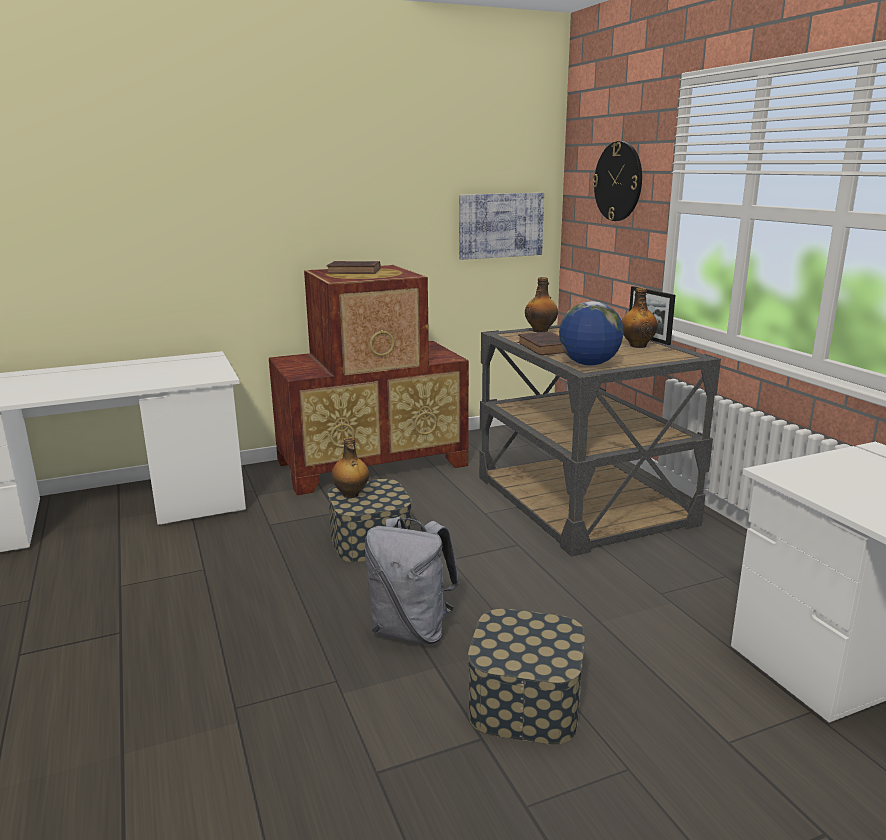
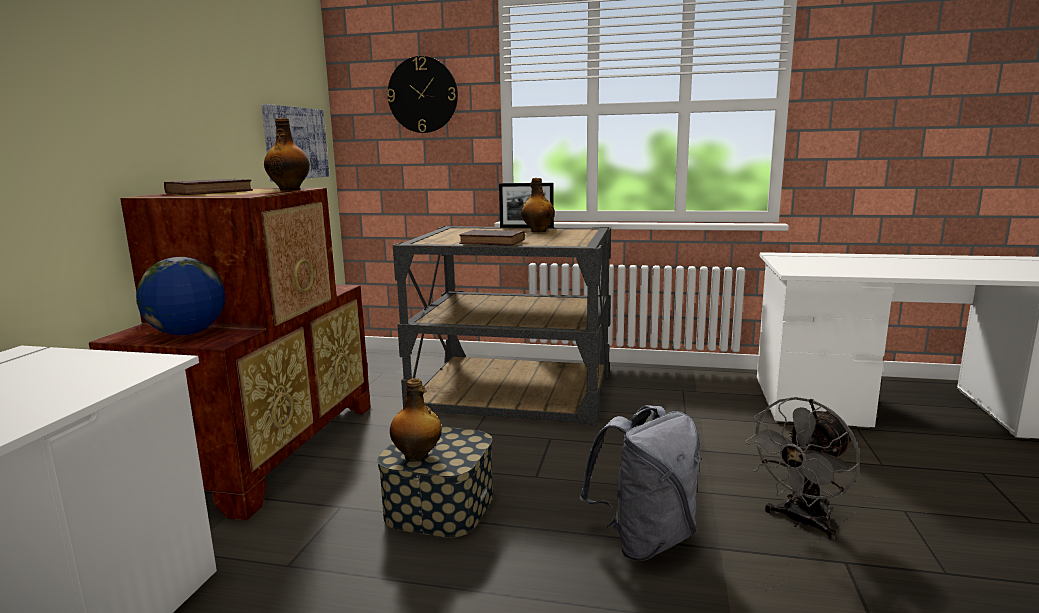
camera: 55 degrees left, 5 degrees down
storage box [468,608,585,745] -> grey fan [745,397,860,540]
bottle [525,277,558,333] -> bottle moved to [264,118,310,191]
globe [559,301,624,366] -> globe moved to [136,257,225,335]

